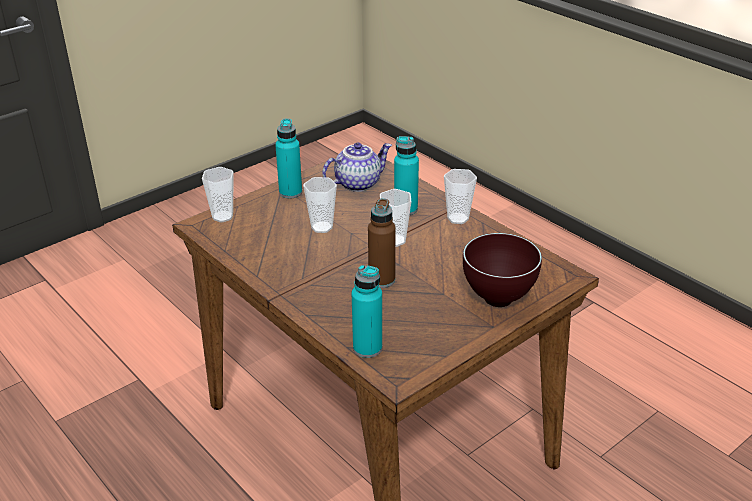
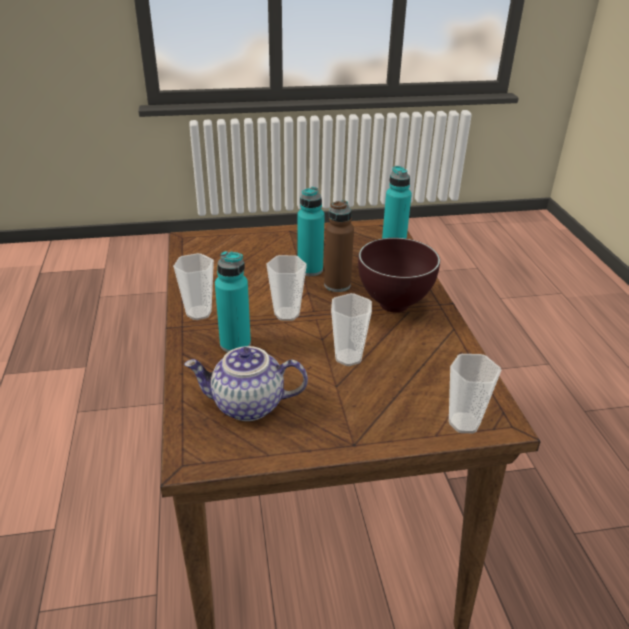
camera: 150 degrees left, 0 degrees up
turquoise bottle [275,118,302,198] -> turquoise bottle moved to [297,187,325,276]
brown bowl [463,233,542,307] -> brown bowl moved to [358,238,440,313]

